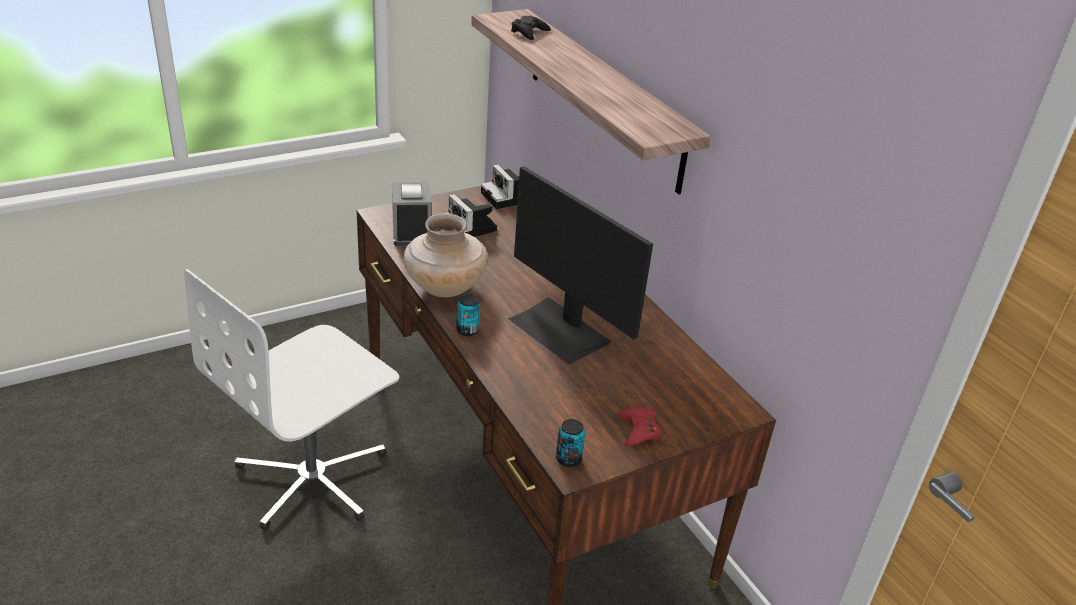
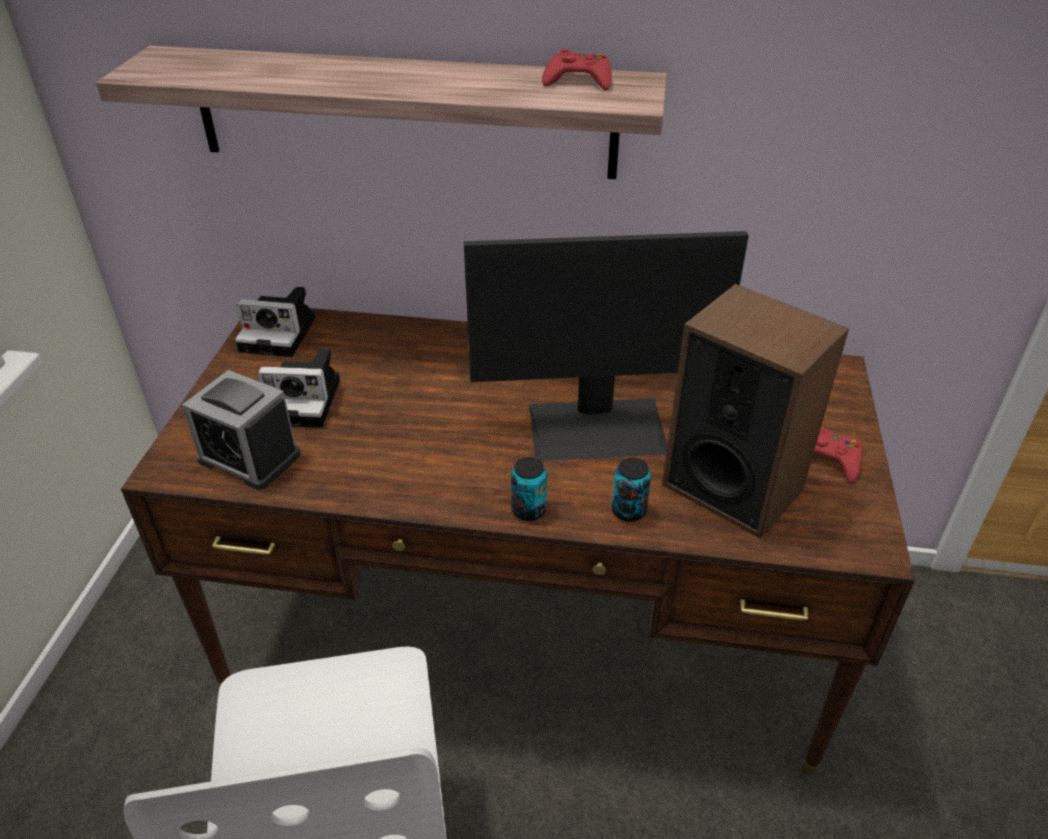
camera: 50 degrees left, 5 degrees up
beige vase [404,213,488,297] -> none
black game controller [511,15,551,40] -> none
can [556,419,585,467] -> can moved to [612,458,651,522]
none -> red game controller [542,49,612,90]
none -> speaker [662,284,849,539]

